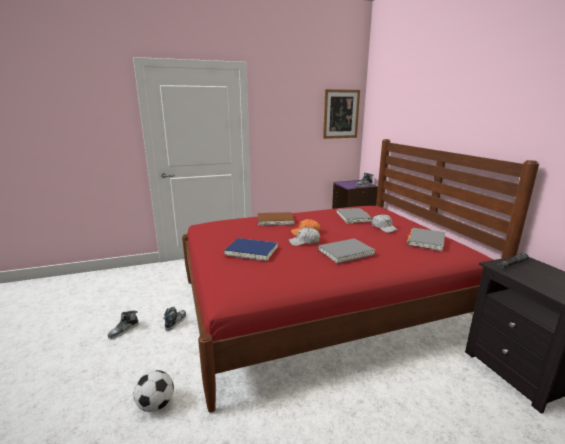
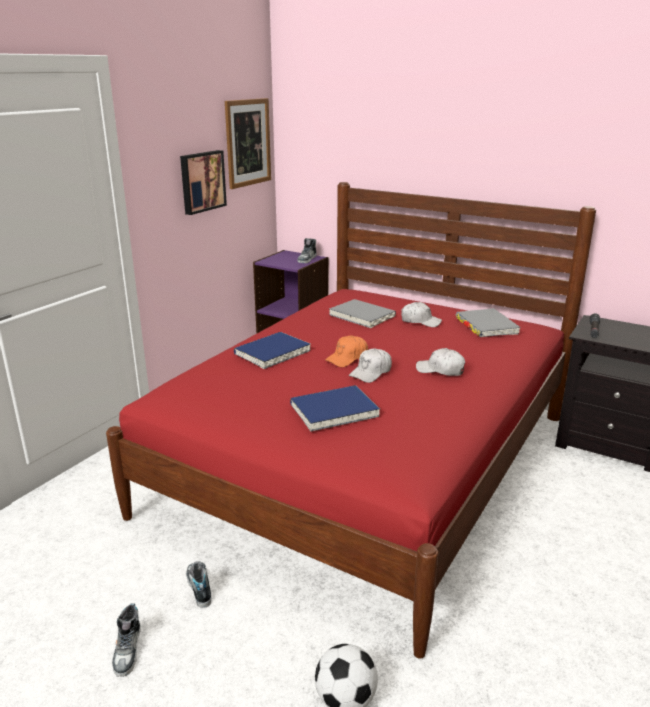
camera: 40 degrees left, 5 degrees up
brown book [258,212,295,226] -> blue book [234,332,310,369]
grey book [318,238,375,264] -> white cap [416,348,465,376]
none -> picture [180,150,227,215]

